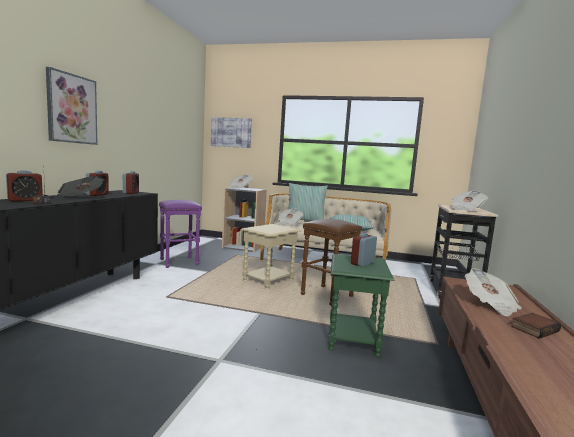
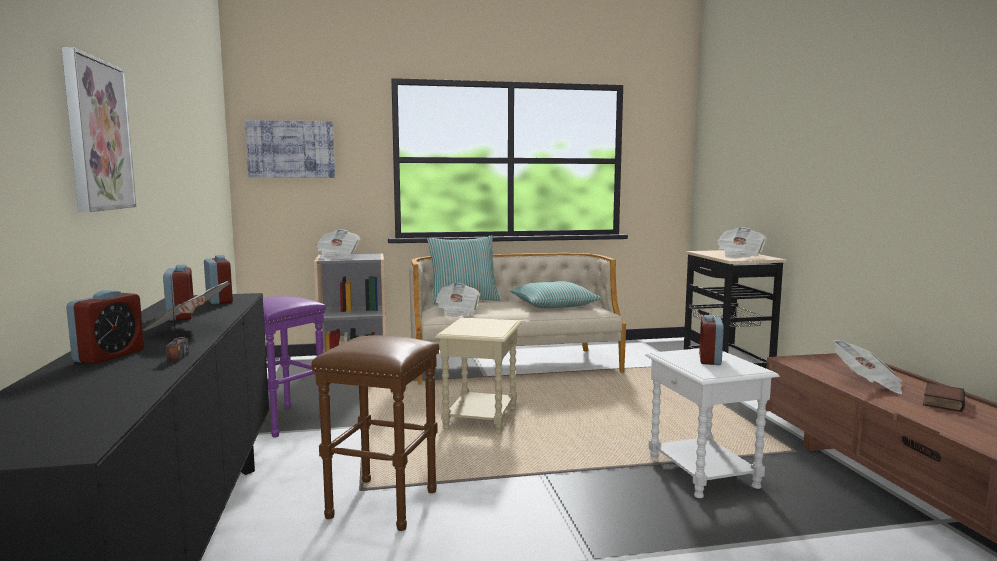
camera: 25 degrees left, 0 degrees up
brown stool [301,219,362,306] -> brown stool moved to [312,335,439,531]
green side table [328,254,394,357] -> white side table [645,348,780,498]

